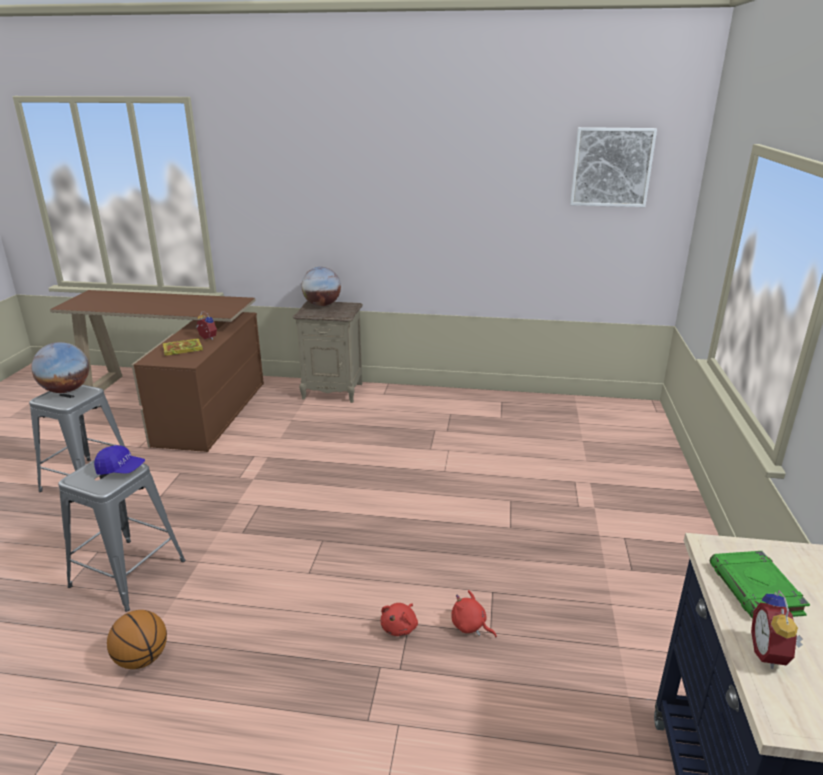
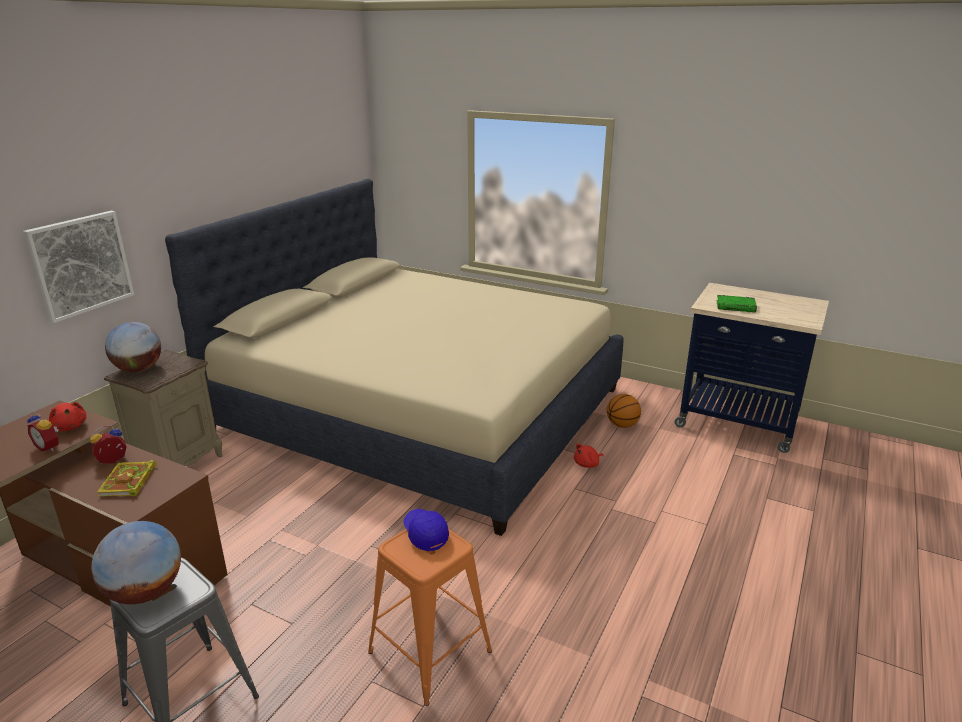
camera: 70 degrees left, 0 degrees up
grey stool [58,459,185,611] -> orange stool [368,529,492,706]
blue cap [94,445,145,475] -> blue cap turned 60 degrees counterclockwise [403,509,449,551]
basketball [107,610,167,669] -> basketball moved to [607,394,641,428]
red plush toy [380,603,418,636] -> red plush toy moved to [48,402,86,431]
picture [570,127,657,207] -> picture moved to [23,211,135,323]
alarm clock [751,590,803,669] -> alarm clock moved to [27,412,59,452]
none -> beige bed [165,179,623,536]

